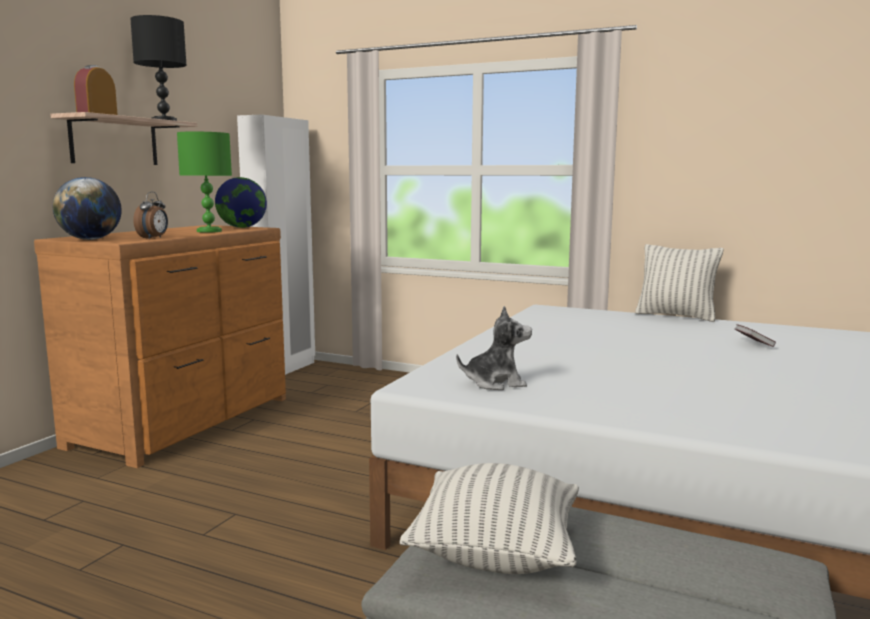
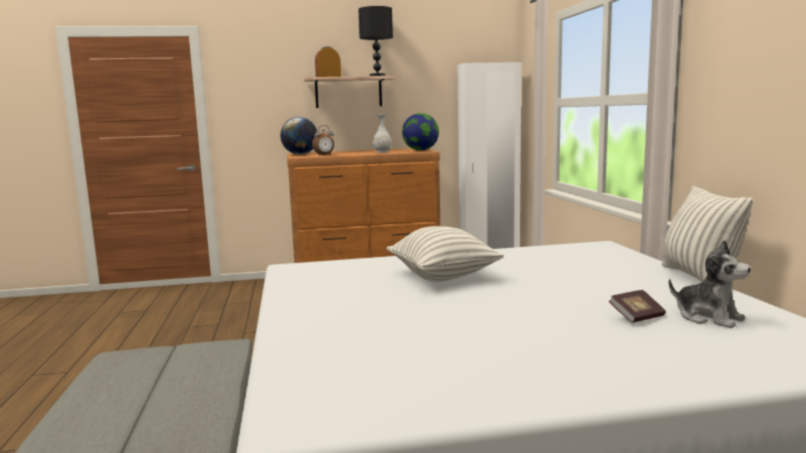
camera: 55 degrees right, 0 degrees up
green table lamp [177,131,232,233] -> white vase [373,114,392,153]
pillow [400,463,579,574] -> pillow moved to [386,226,504,282]
plush toy [456,306,532,390] -> plush toy moved to [669,240,751,328]

